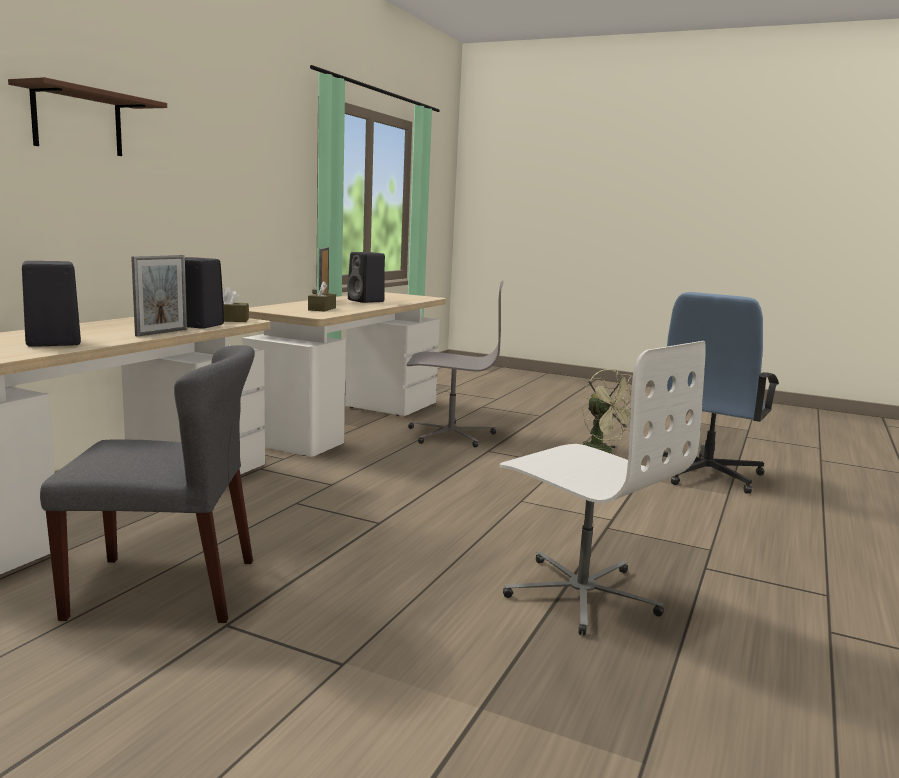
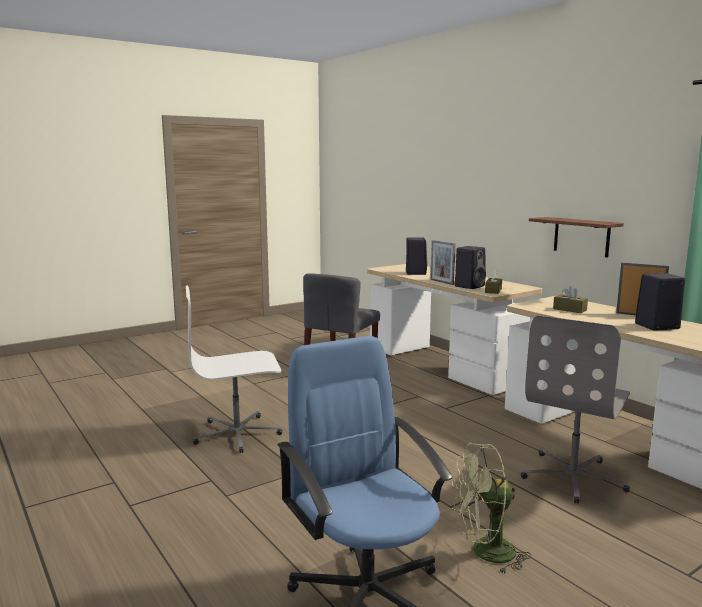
camera: 120 degrees right, 0 degrees up
brown shelf [8,77,167,156] -> brown shelf moved to [529,217,624,257]

